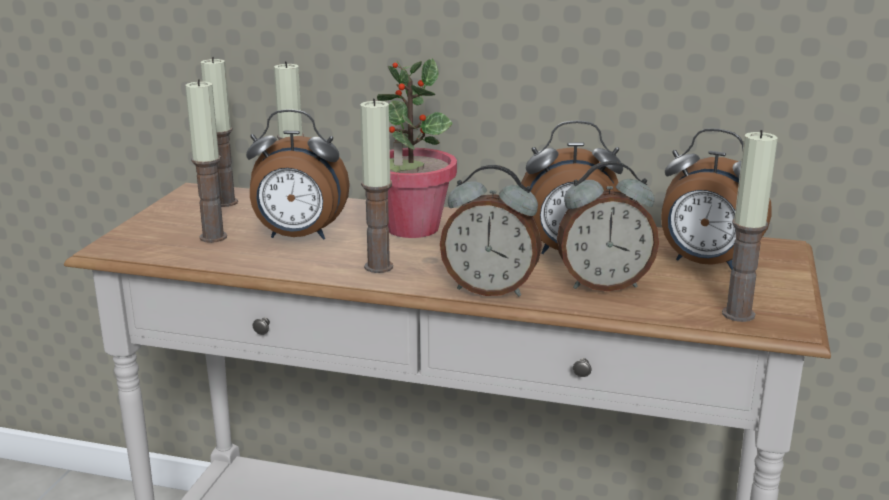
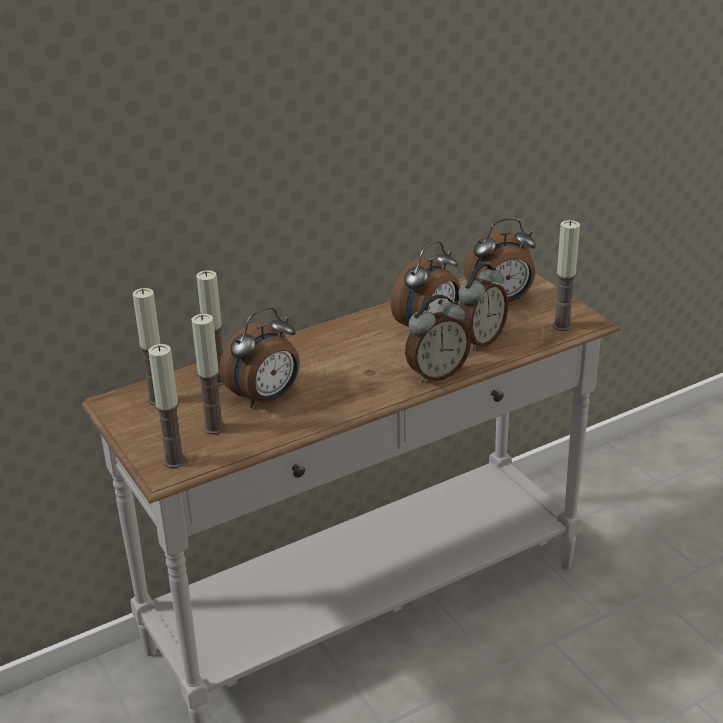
camera: 45 degrees left, 10 degrees up
candle [360,98,393,273] -> candle moved to [148,344,186,468]
potted plant [377,59,457,238] -> none

